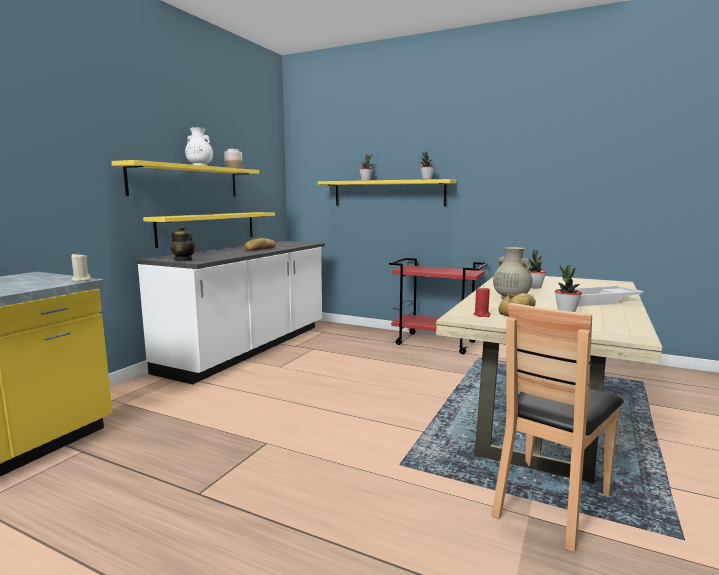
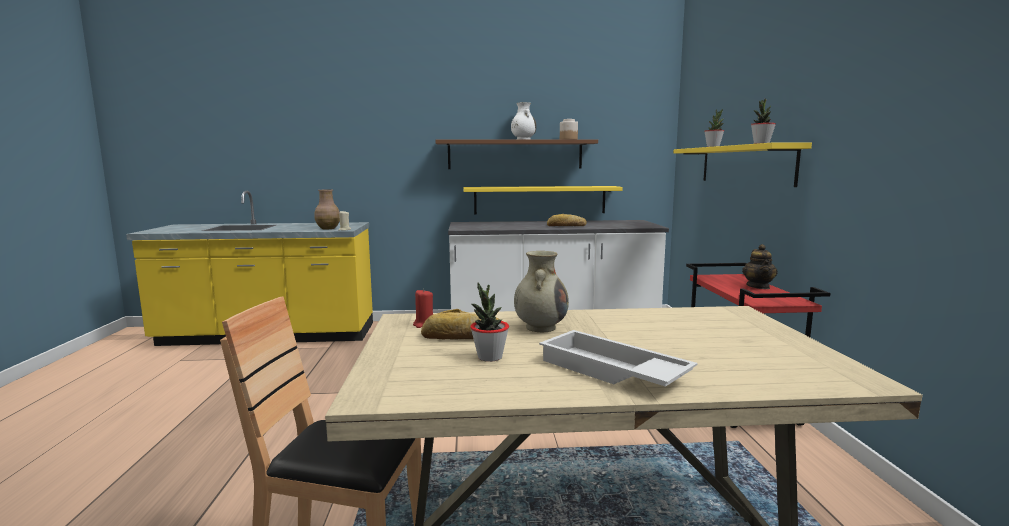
camera: 60 degrees right, 0 degrees up
yellow shelf [111,160,259,197] -> brown shelf [435,139,598,169]
teapot [170,225,196,261] -> teapot moved to [742,244,778,289]
potted plant [527,249,547,289] -> none
none -> brown vase [314,189,340,229]

